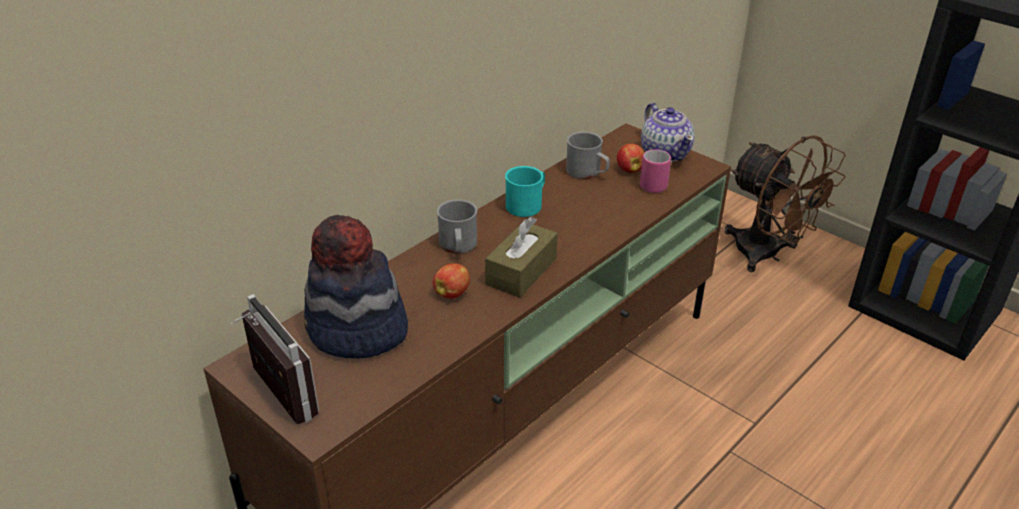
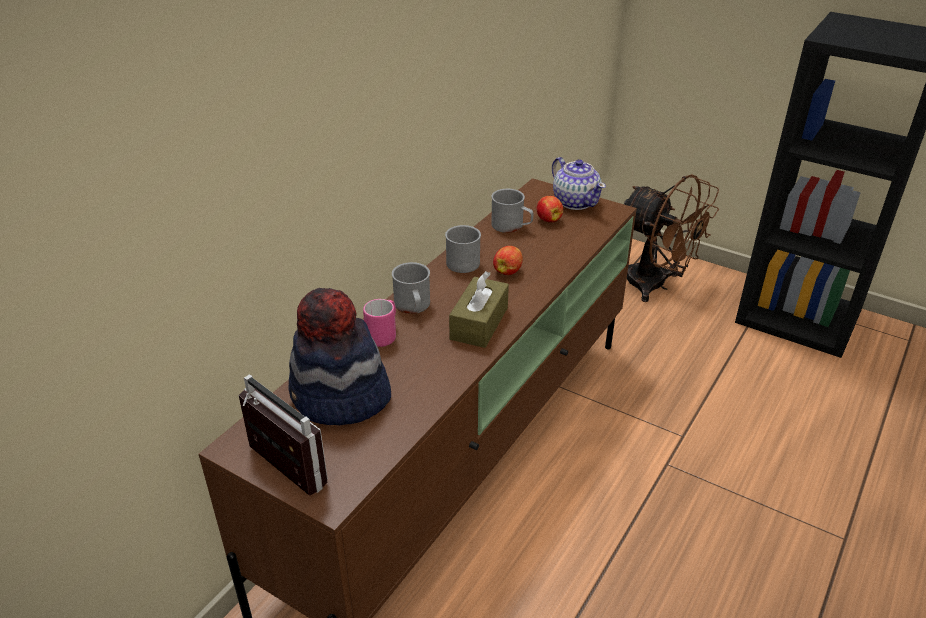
camera: 10 degrees left, 0 degrees up
apple [433,263,470,299] -> apple moved to [493,246,523,275]
turquoise mug [505,166,545,217] -> grey mug [445,225,481,273]
pink mug [640,149,671,193] -> pink mug moved to [363,299,396,347]

